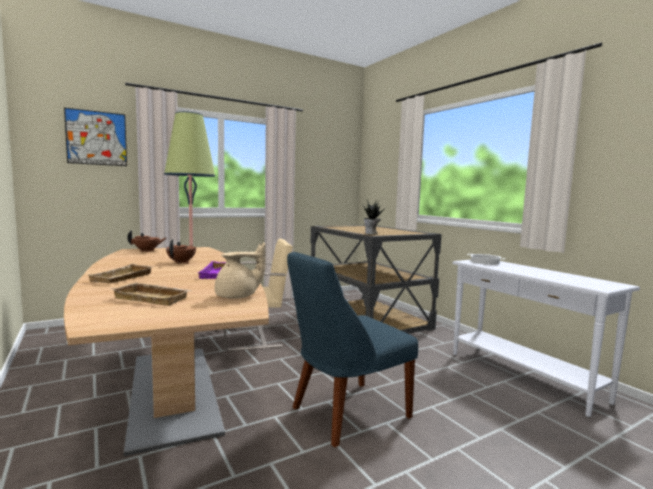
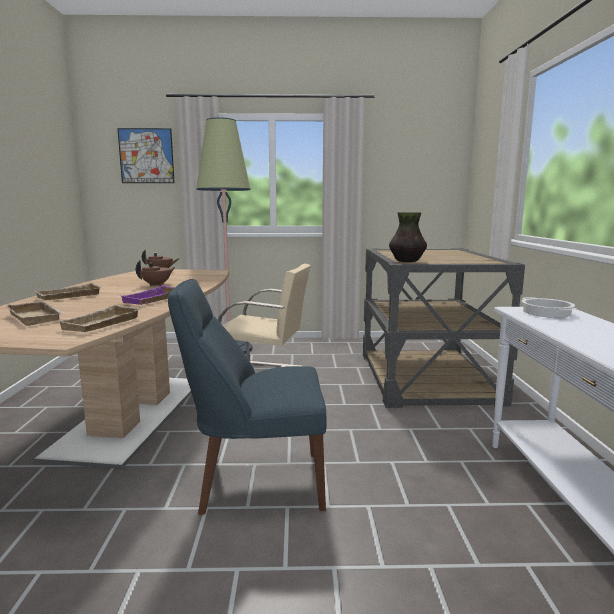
camera: 30 degrees right, 5 degrees up
beige teapot [215,242,266,299] -> beige tray [59,304,141,332]
potted plant [363,199,386,235] -> vase [389,212,427,262]

